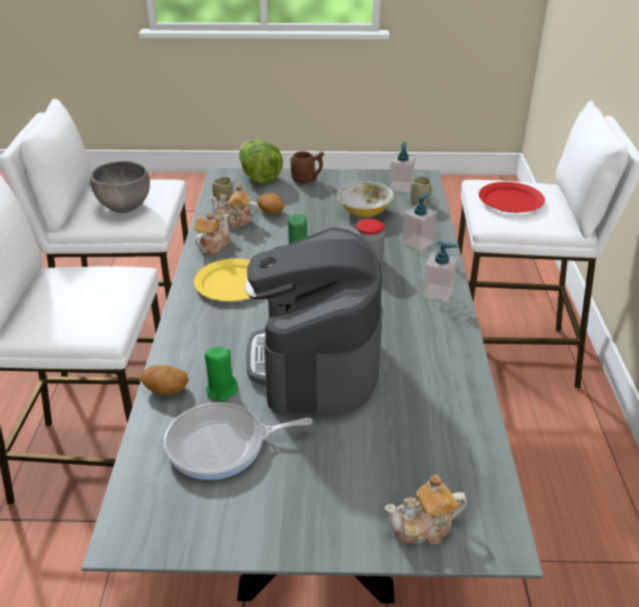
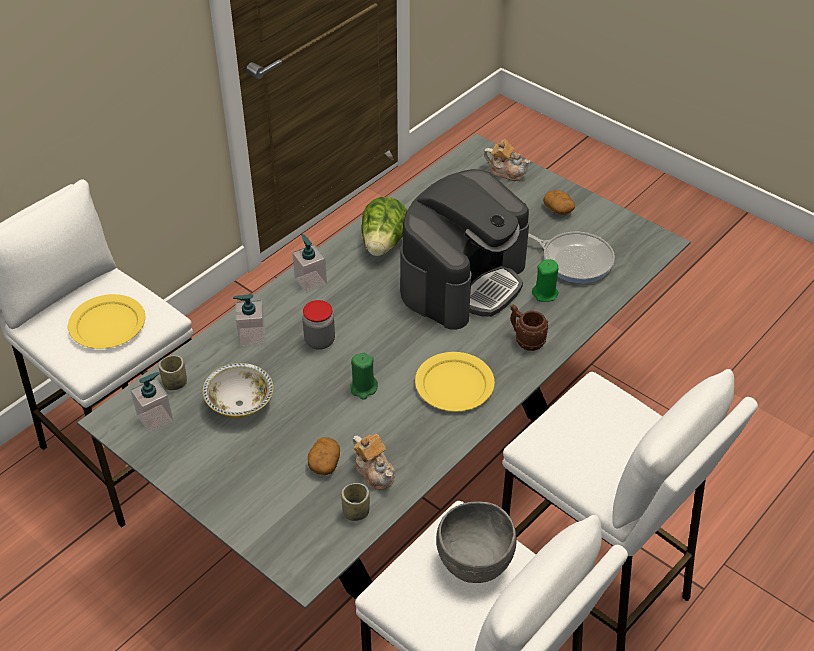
camera: 140 degrees left, 10 degrees up
potato [141,365,189,395] -> potato moved to [543,190,575,215]
teapot [194,212,230,254] -> none
lettuce [239,140,283,184] -> lettuce moved to [361,197,407,256]
brown mug [290,151,324,184] -> brown mug moved to [510,305,548,351]
red plate [479,182,545,213] -> yellow plate [68,294,145,349]

